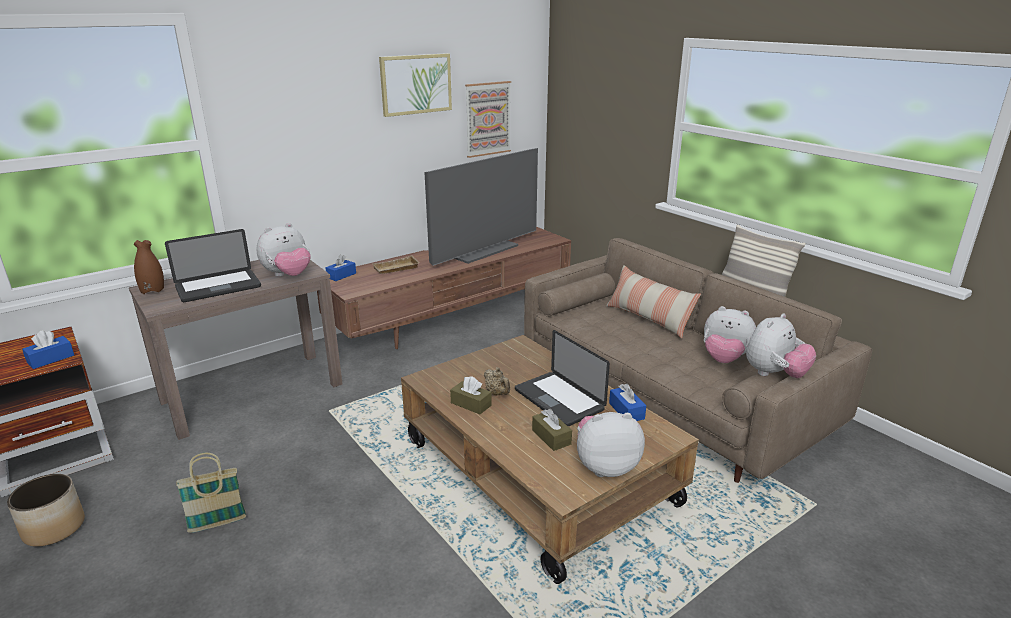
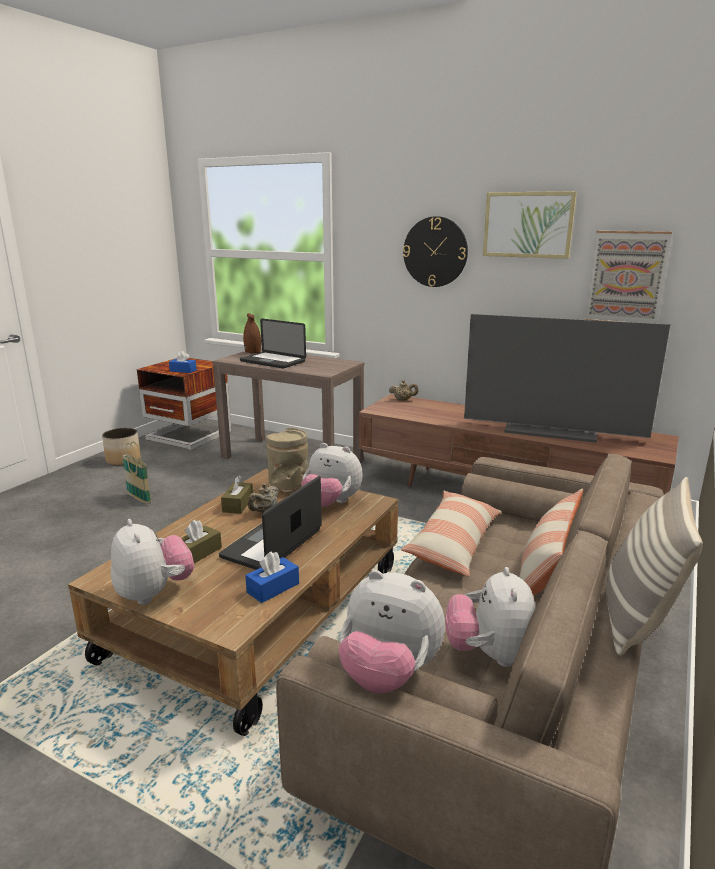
camera: 65 degrees right, 5 degrees down
plush toy [257,223,311,277] -> plush toy moved to [302,443,362,507]
blue tissue box [326,255,356,281] -> beige teapot [389,380,418,401]
beige tray [372,255,420,274] -> none
none -> beige vase [266,428,308,493]
none -> pillow [401,491,502,577]
none -> wall clock [403,216,468,287]

